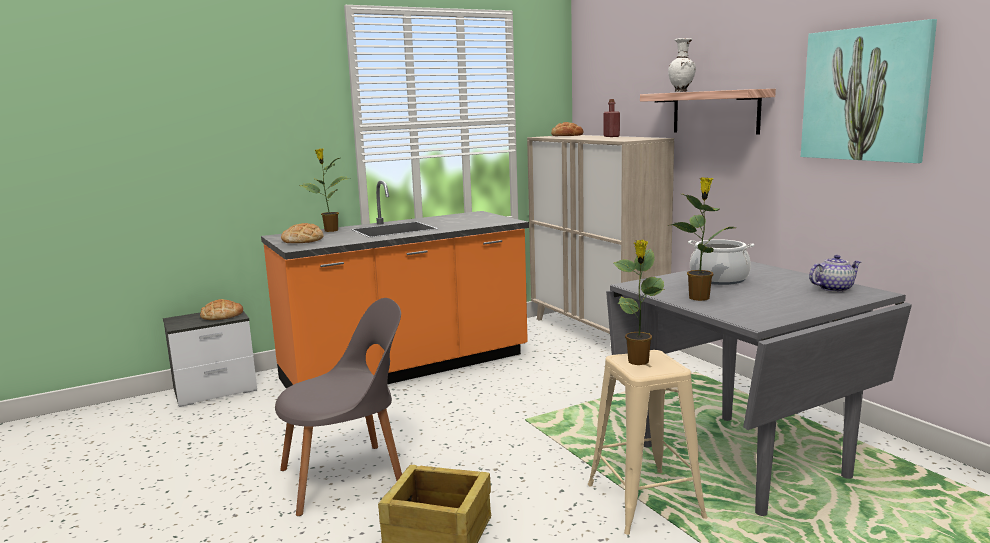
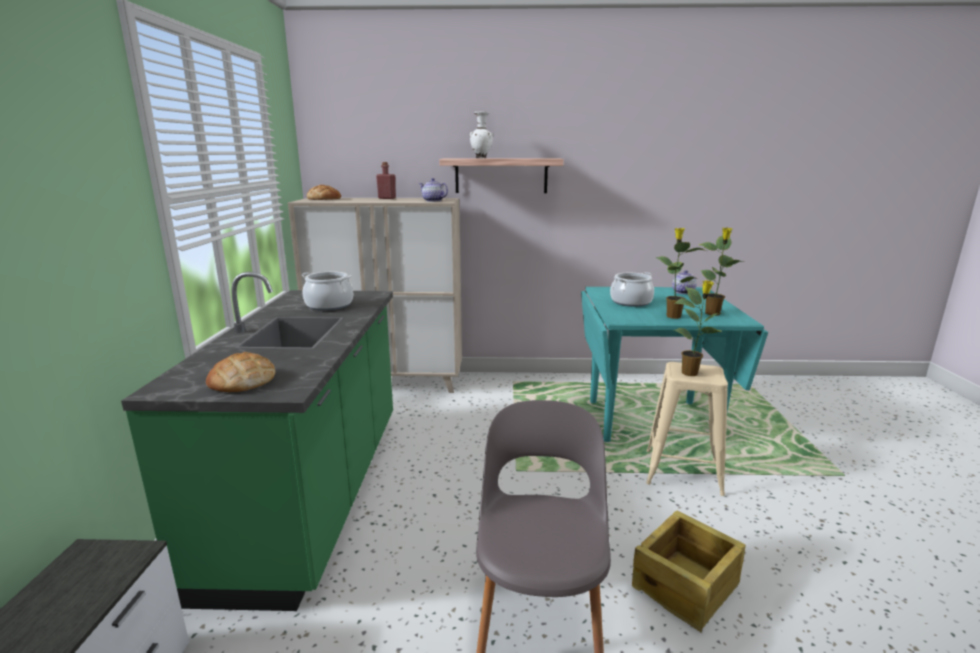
camera: 60 degrees left, 5 degrees up
bread [200,299,243,320] -> none
orange counter [261,180,529,389] -> green counter [121,272,393,611]
potted plant [299,148,350,232] -> potted plant moved to [699,227,743,316]
grey dining table [606,261,912,516] -> turquoise dining table [581,287,768,442]
picture [801,19,937,163] -> none
none -> cooking pot [301,272,353,311]
none -> teapot [419,178,448,202]

